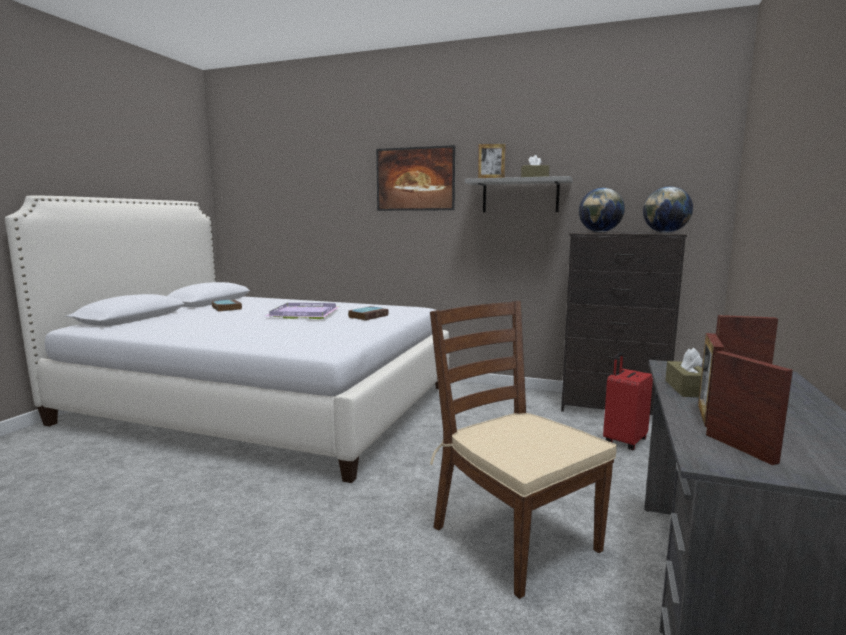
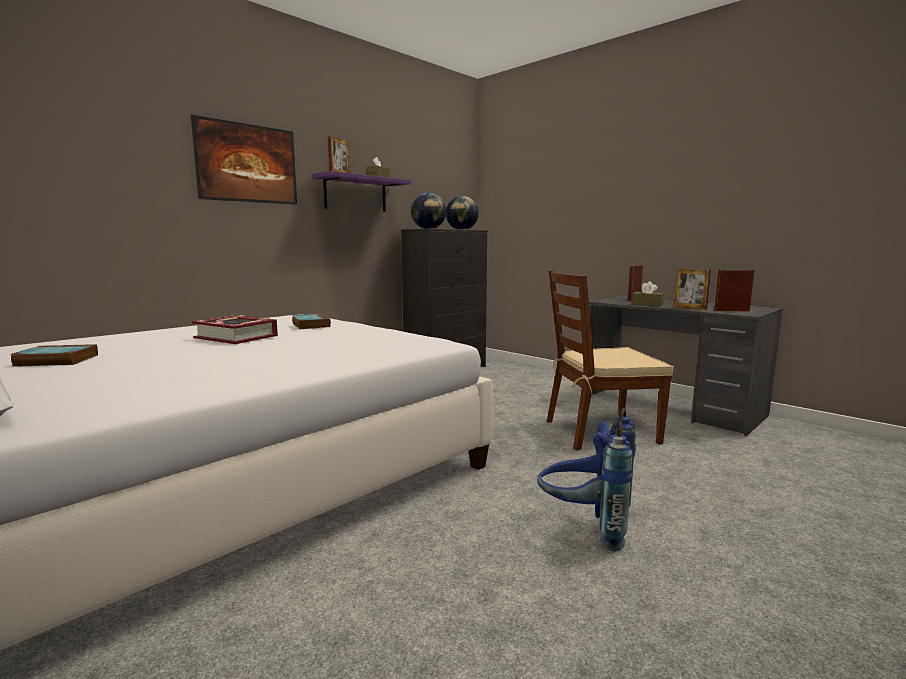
camera: 65 degrees left, 0 degrees up
purple tray [266,303,340,319] -> book [192,315,278,344]
grey shelf [465,176,573,212] -> purple shelf [312,171,412,212]
red suitcase [603,352,653,450] -> none
none -> blue backpack [537,408,636,552]

